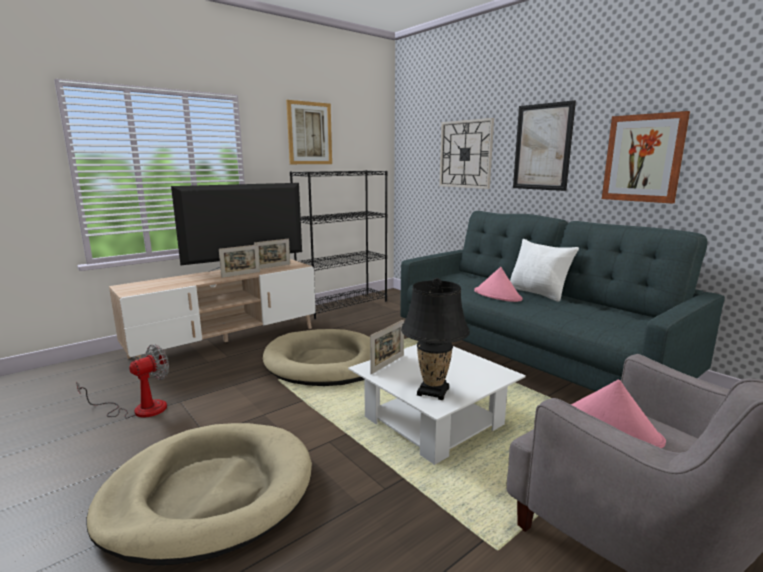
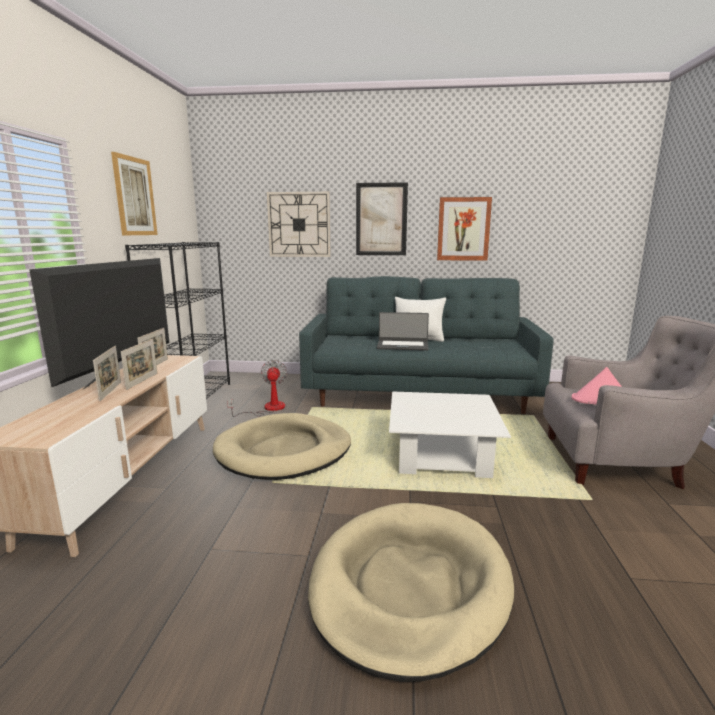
camera: 45 degrees left, 0 degrees up
fan [76,344,169,418] -> fan moved to [227,360,287,417]
picture frame [370,320,404,374] -> picture frame moved to [93,346,121,401]
black table lamp [401,278,470,400] -> none
pink hat [474,267,523,302] -> laptop [377,312,429,351]

